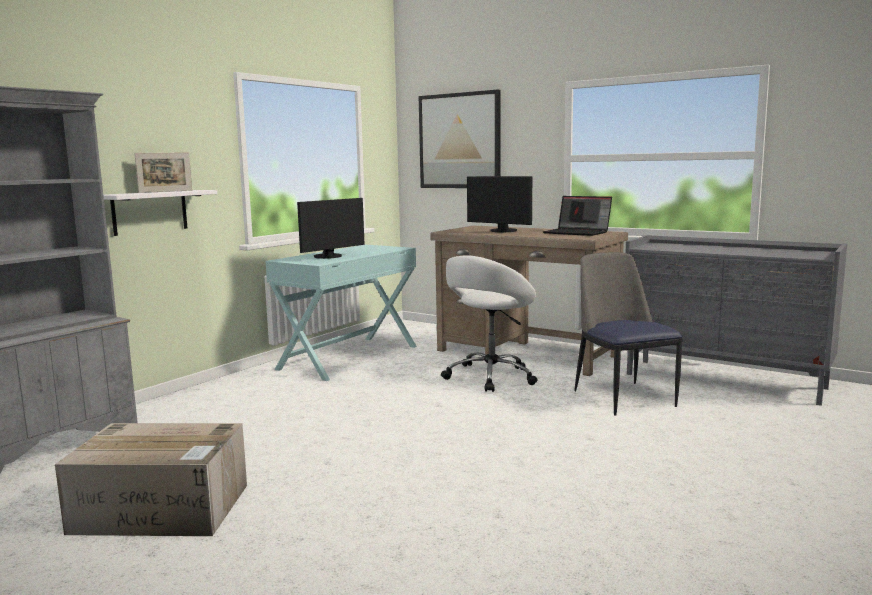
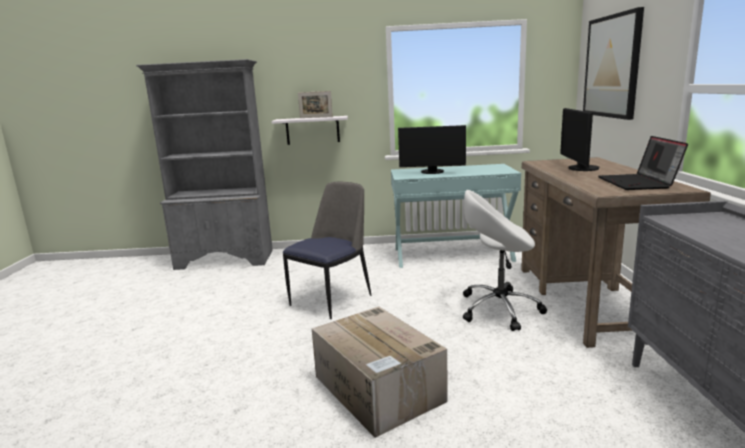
camera: 55 degrees right, 5 degrees up
cardboard box [55,423,247,536] -> cardboard box moved to [312,306,448,438]
chair [574,252,683,416] -> chair moved to [283,182,372,319]

